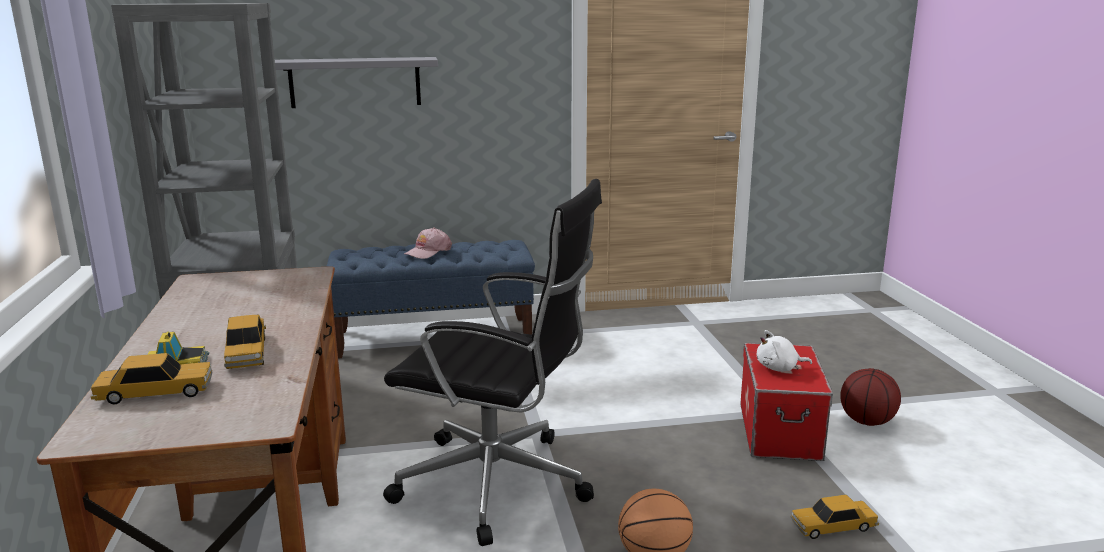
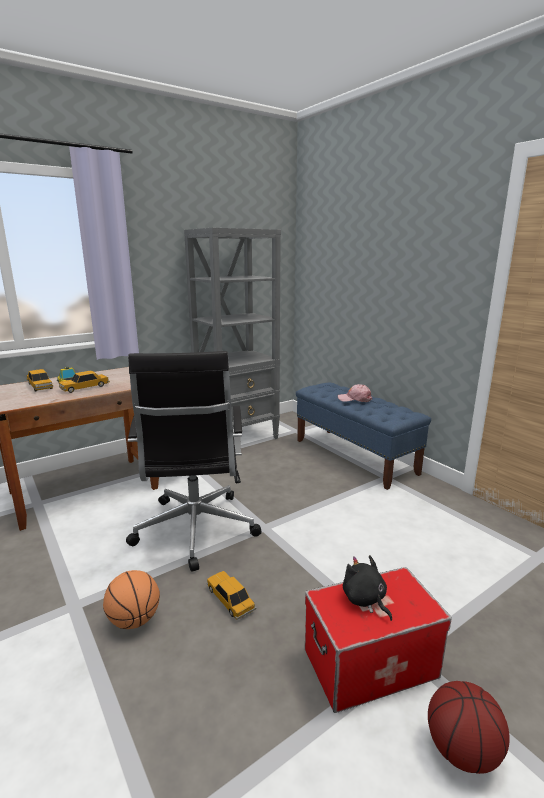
camera: 65 degrees right, 0 degrees up
grey shelf [275,57,438,108] -> none
white plush toy [757,330,812,372] -> black plush toy [343,555,392,621]
toy car [791,495,879,539] -> toy car moved to [207,571,256,620]

